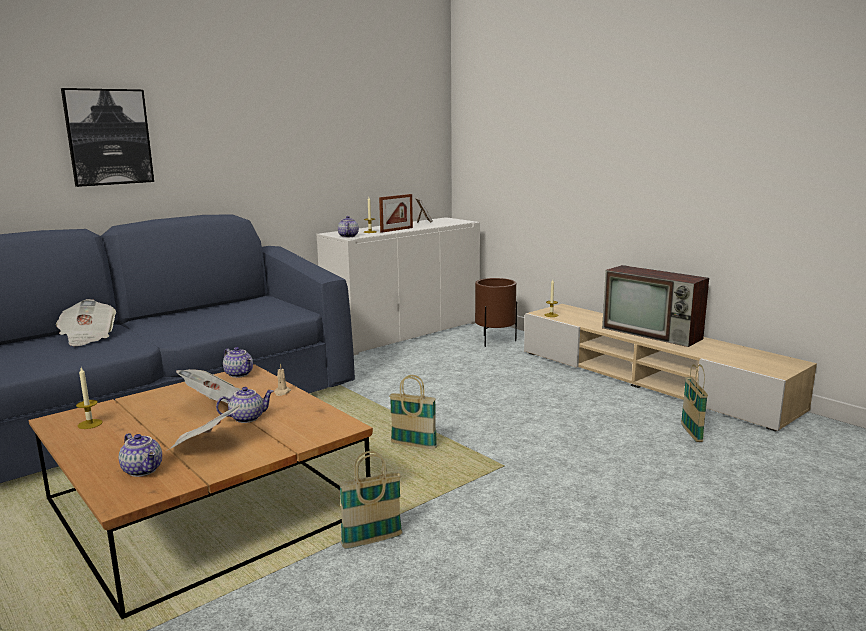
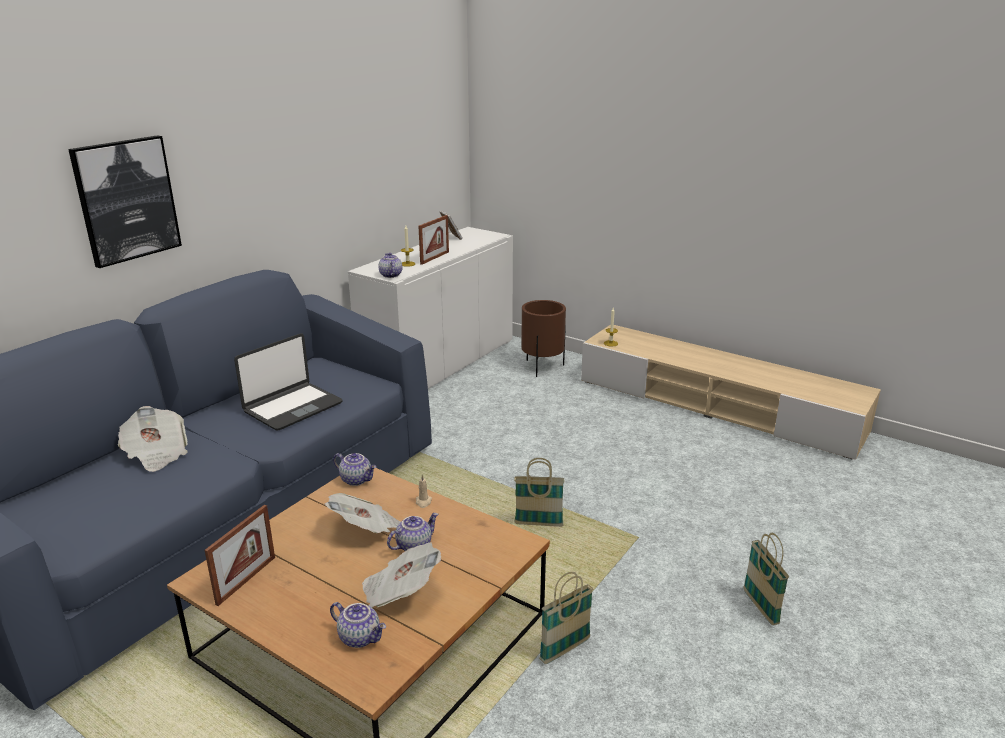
camera: 15 degrees left, 10 degrees up
candle [76,368,102,429] -> picture frame [205,505,275,606]
television [602,265,709,347] -> none
basket [681,364,708,442] -> basket moved to [743,533,789,625]
none -> laptop [234,333,343,430]

